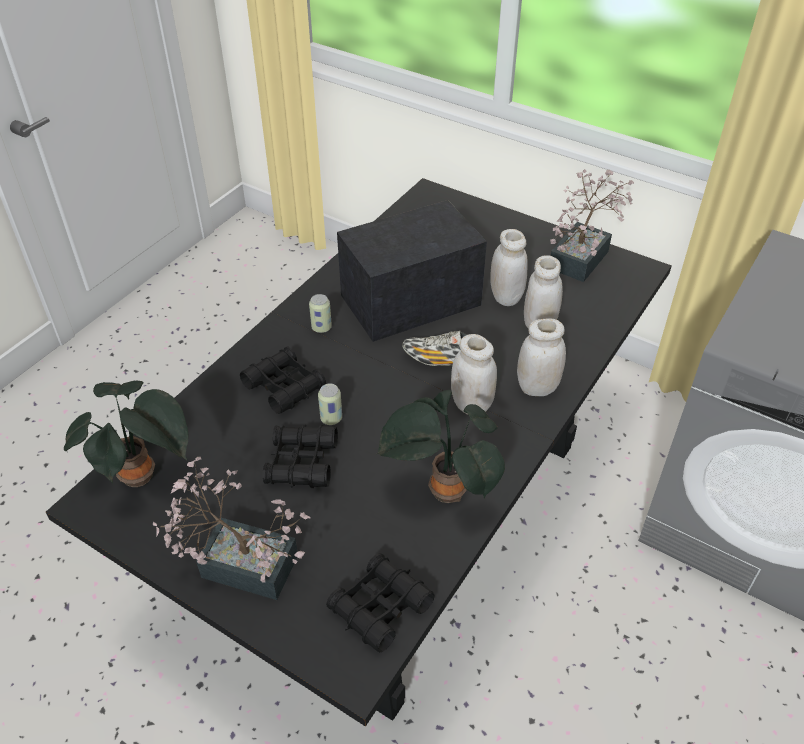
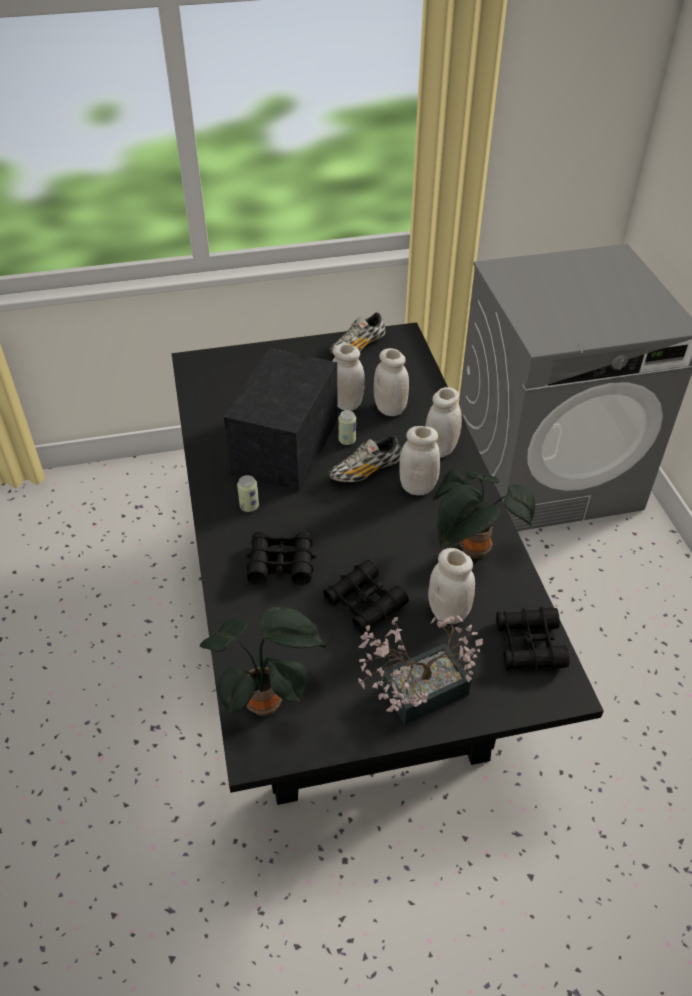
camera: 45 degrees left, 0 degrees up
can [318,383,342,425] -> can moved to [338,410,356,445]
potted plant [550,169,634,282] -> shoe [329,312,385,354]
none -> white jar [428,548,475,624]

